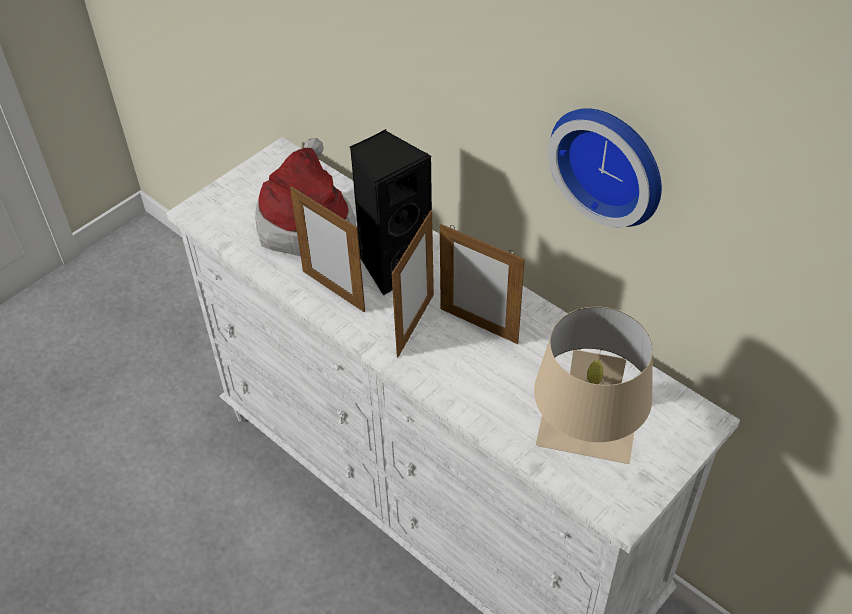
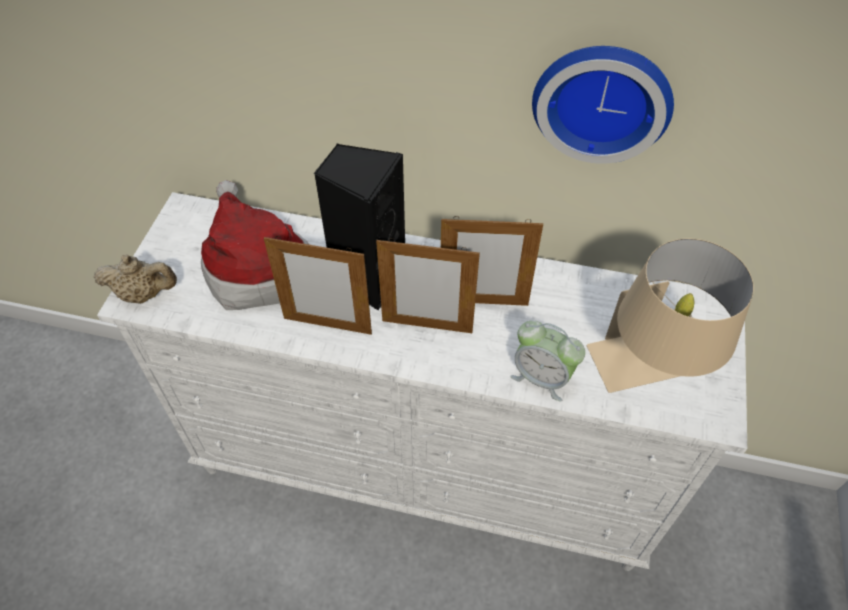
camera: 30 degrees left, 5 degrees up
picture frame [392,210,434,357] -> picture frame turned 105 degrees clockwise [376,238,480,333]
none -> beige teapot [93,255,177,304]
none -> alarm clock [510,320,585,402]

